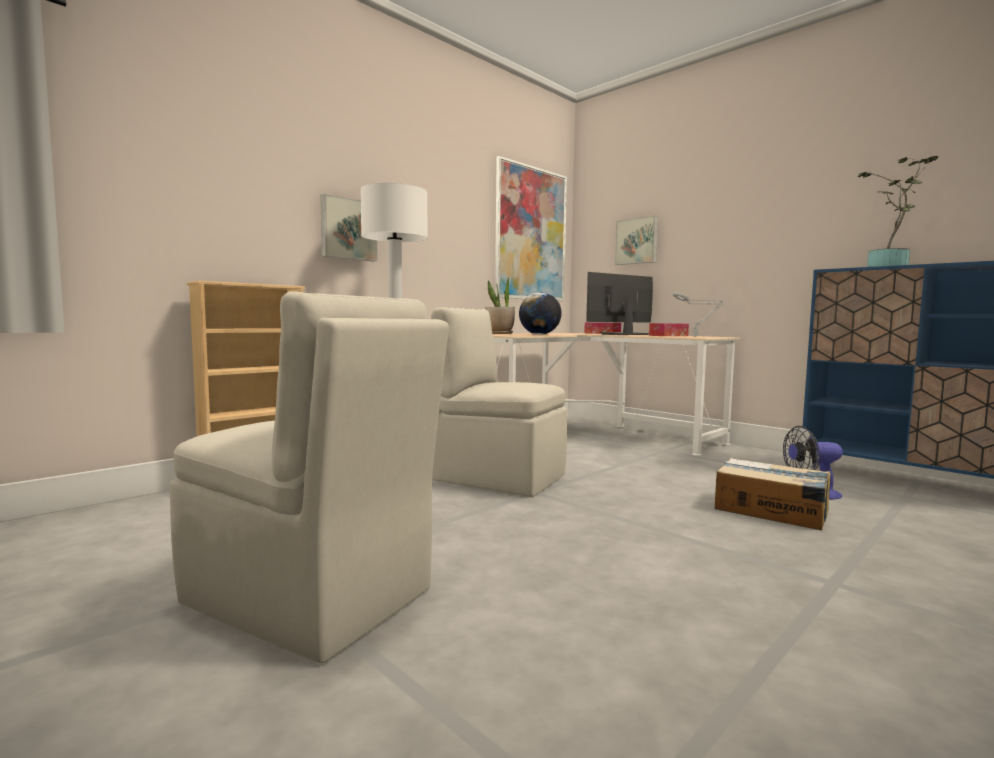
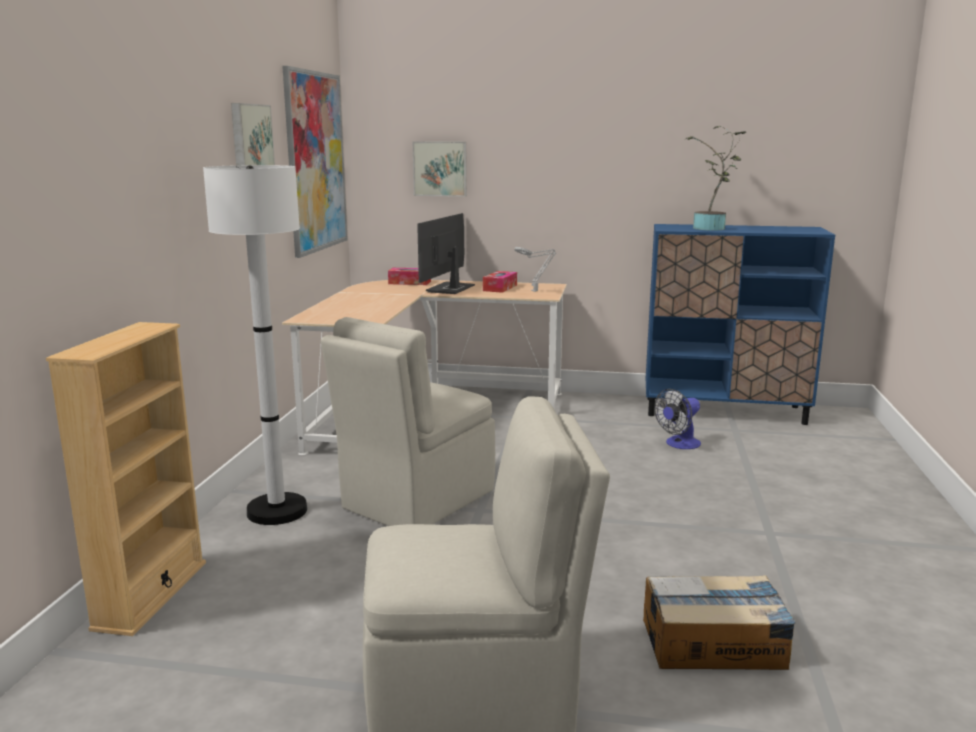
camera: 35 degrees left, 10 degrees up
picture [320,194,378,261] -> picture moved to [231,103,275,165]
beige chair [431,307,567,497] -> beige chair turned 45 degrees counterclockwise [321,317,495,526]
potted plant [485,276,515,334] -> none
globe [519,292,562,335] -> none
cardboard box [715,458,831,530] -> cardboard box moved to [643,575,796,670]

